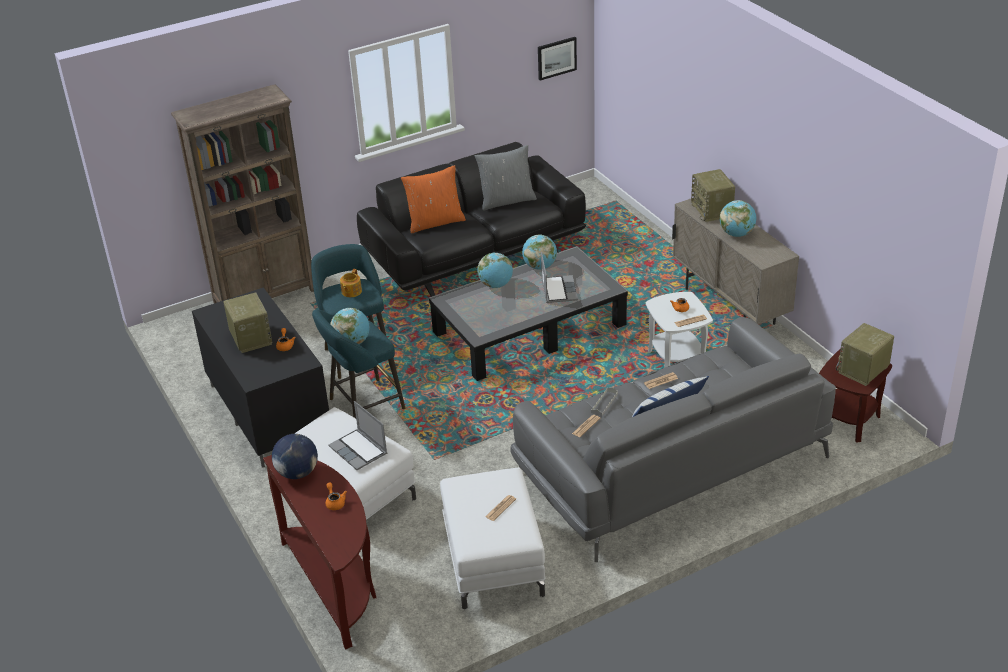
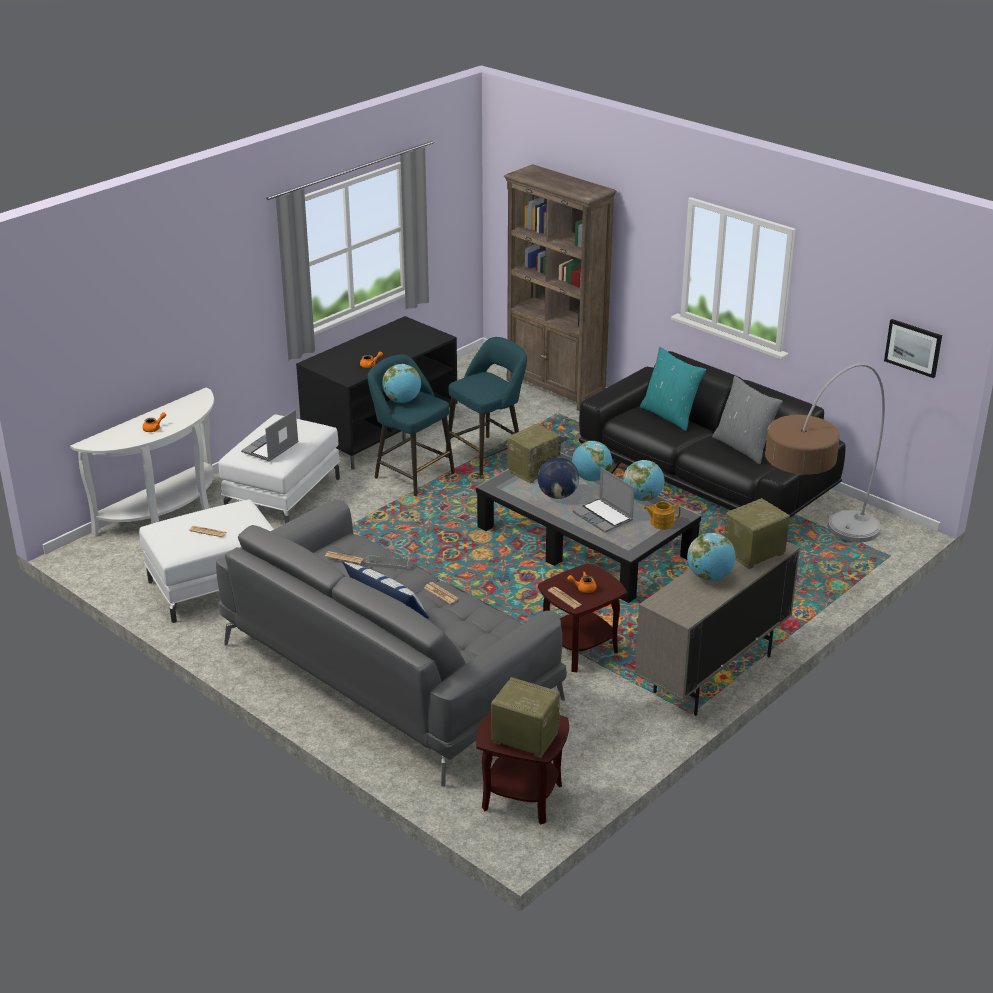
camera: 70 degrees right, 5 degrees down
radio [223,292,273,353] -> radio moved to [507,424,561,483]
brown console table [263,455,376,650] -> white console table [70,388,215,536]
globe [272,434,318,479] -> globe moved to [538,457,579,499]
teapot [340,269,362,297] -> teapot moved to [644,501,681,529]
orange pillow [401,165,466,234] -> turquoise pillow [640,347,706,431]
laptop [541,252,578,303] -> laptop turned 75 degrees clockwise [573,468,635,533]
white side table [646,292,713,368] -> brown side table [538,564,627,672]
none -> floor lamp [765,363,885,542]

